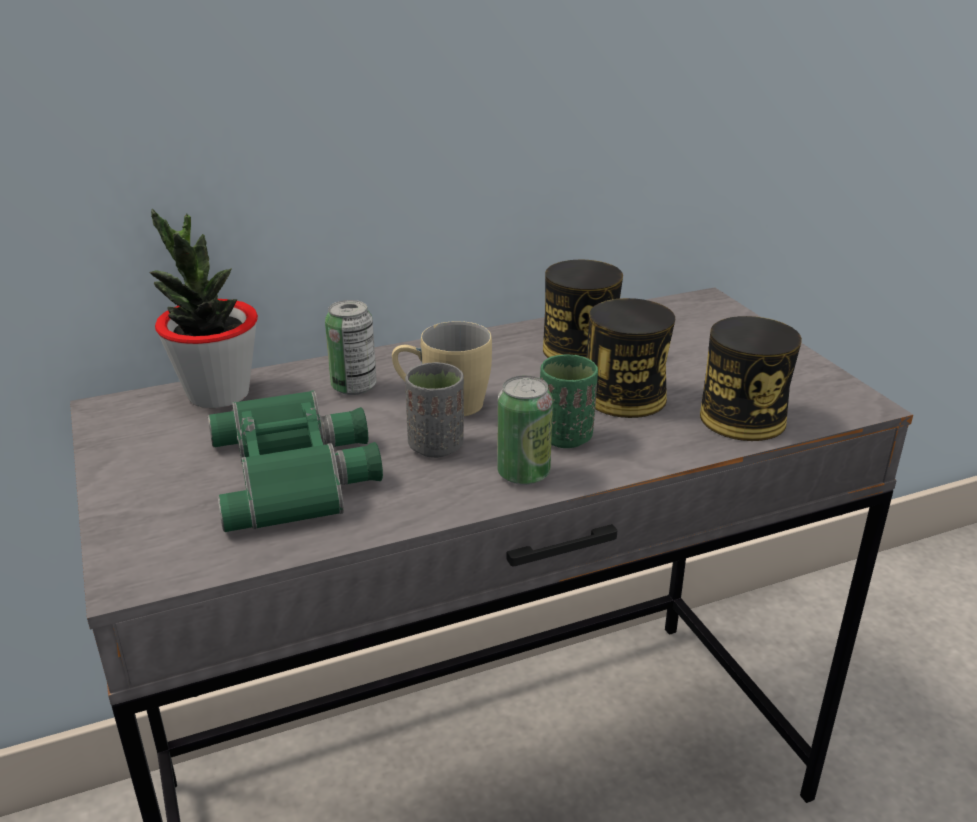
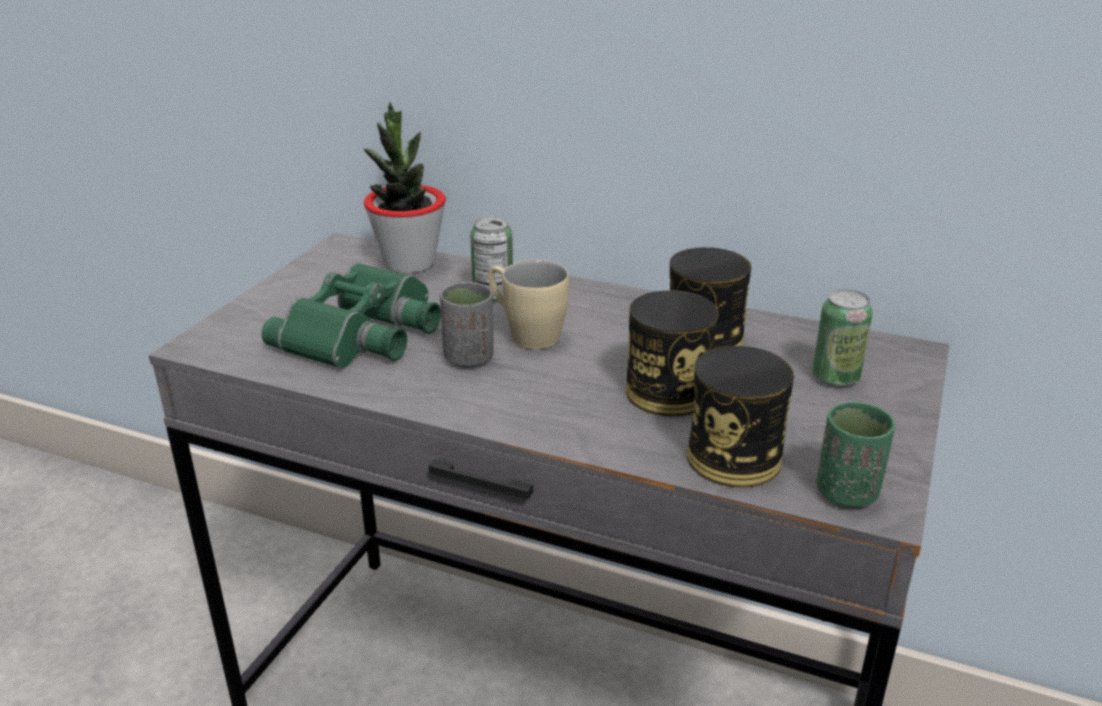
camera: 45 degrees right, 0 degrees up
can [497,376,553,485] -> can moved to [813,289,873,387]
green cup [540,354,598,448] -> green cup moved to [816,401,895,508]

